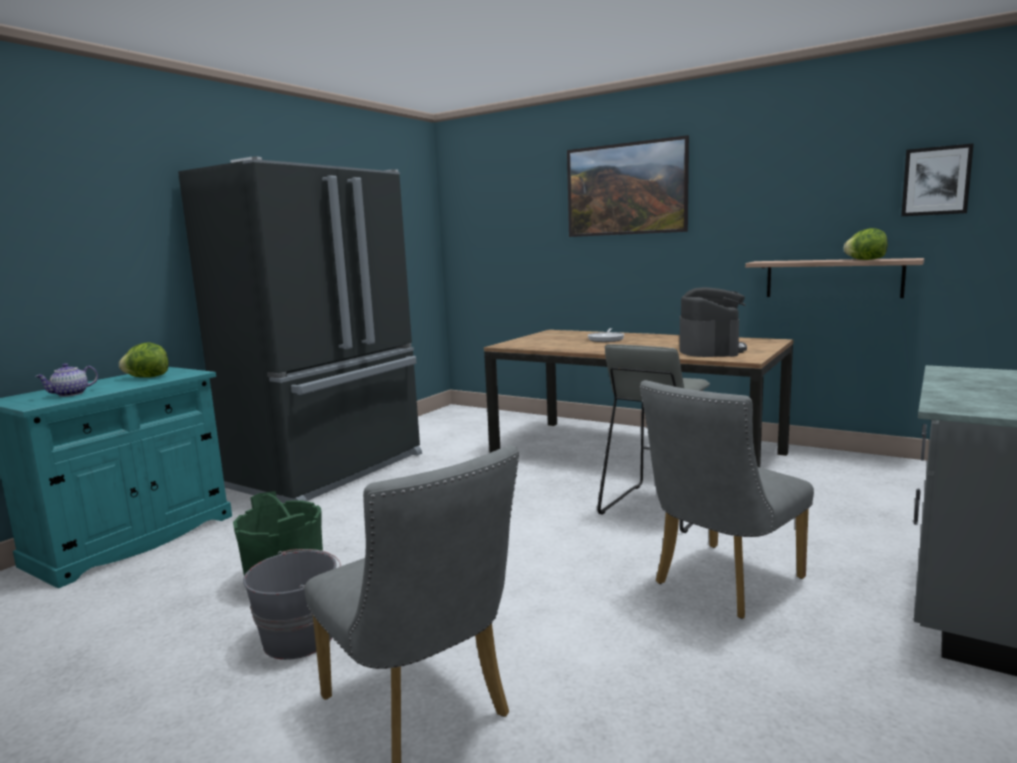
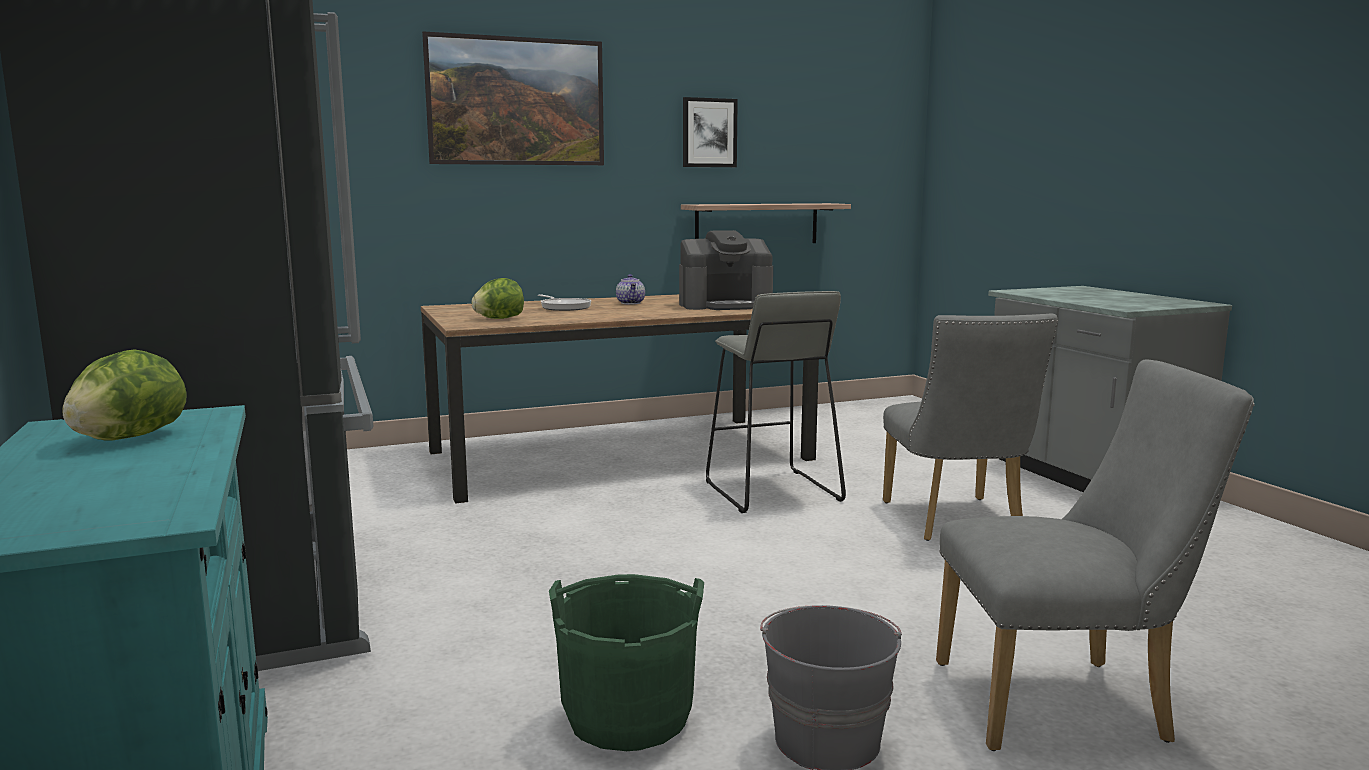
camera: 55 degrees left, 0 degrees up
teapot [35,363,98,397] -> teapot moved to [616,274,645,304]
coffee machine [679,287,747,357] -> coffee machine turned 120 degrees clockwise [679,230,773,310]
lettuce [843,228,888,260] -> lettuce moved to [472,278,524,319]
picture [901,143,974,216] -> picture moved to [683,97,738,167]

